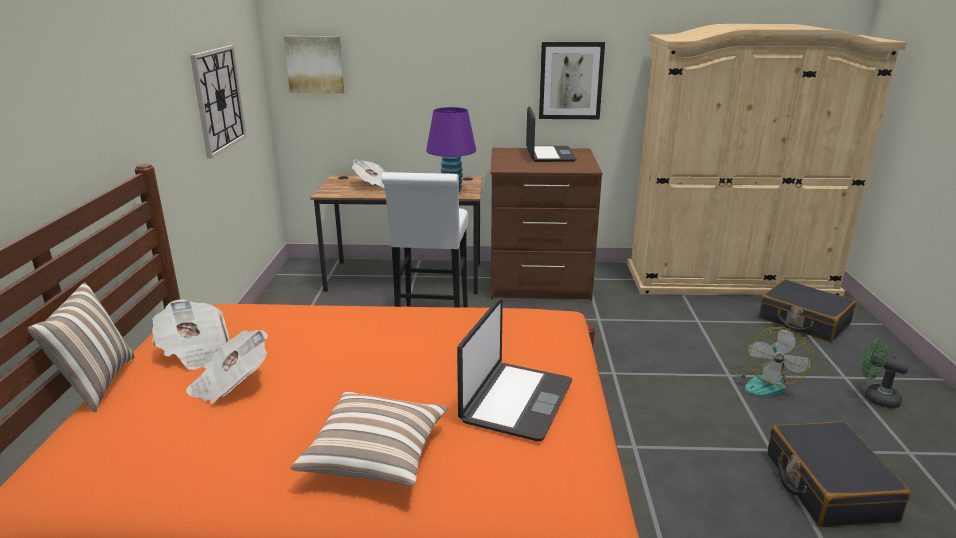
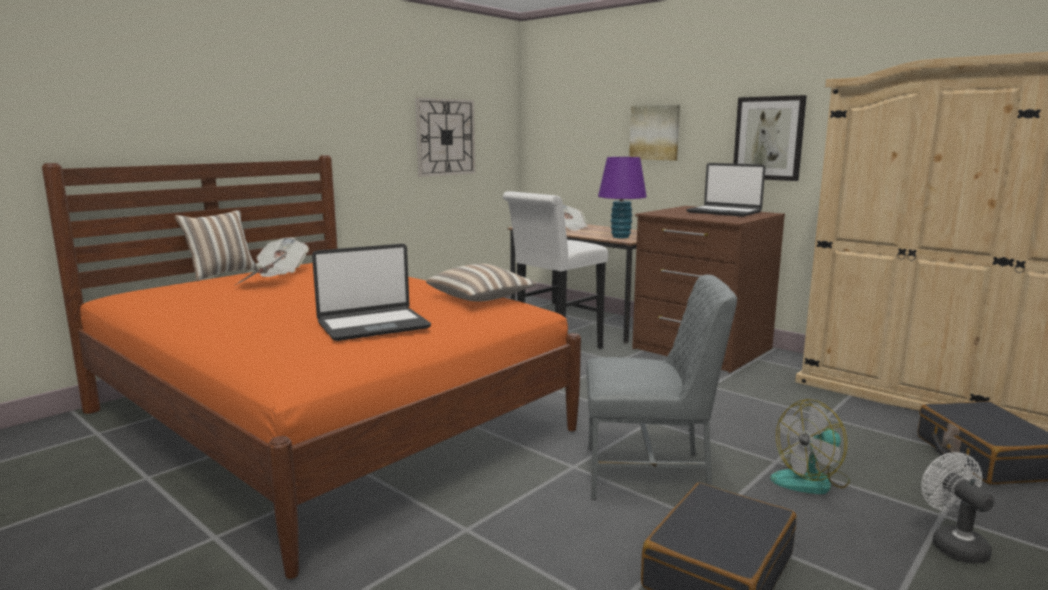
camera: 40 degrees right, 10 degrees down
picture [284,36,344,93] -> picture moved to [629,105,680,161]
pillow [291,392,448,486] -> pillow moved to [426,264,537,301]
laptop [526,106,576,162] -> laptop turned 90 degrees clockwise [686,163,765,217]
green fan [861,338,910,408] -> white fan [921,452,994,564]
none -> grey chair [586,275,737,500]

